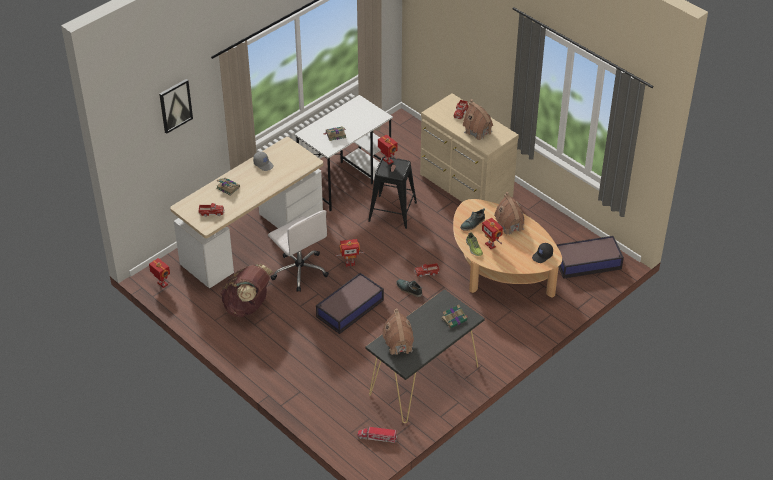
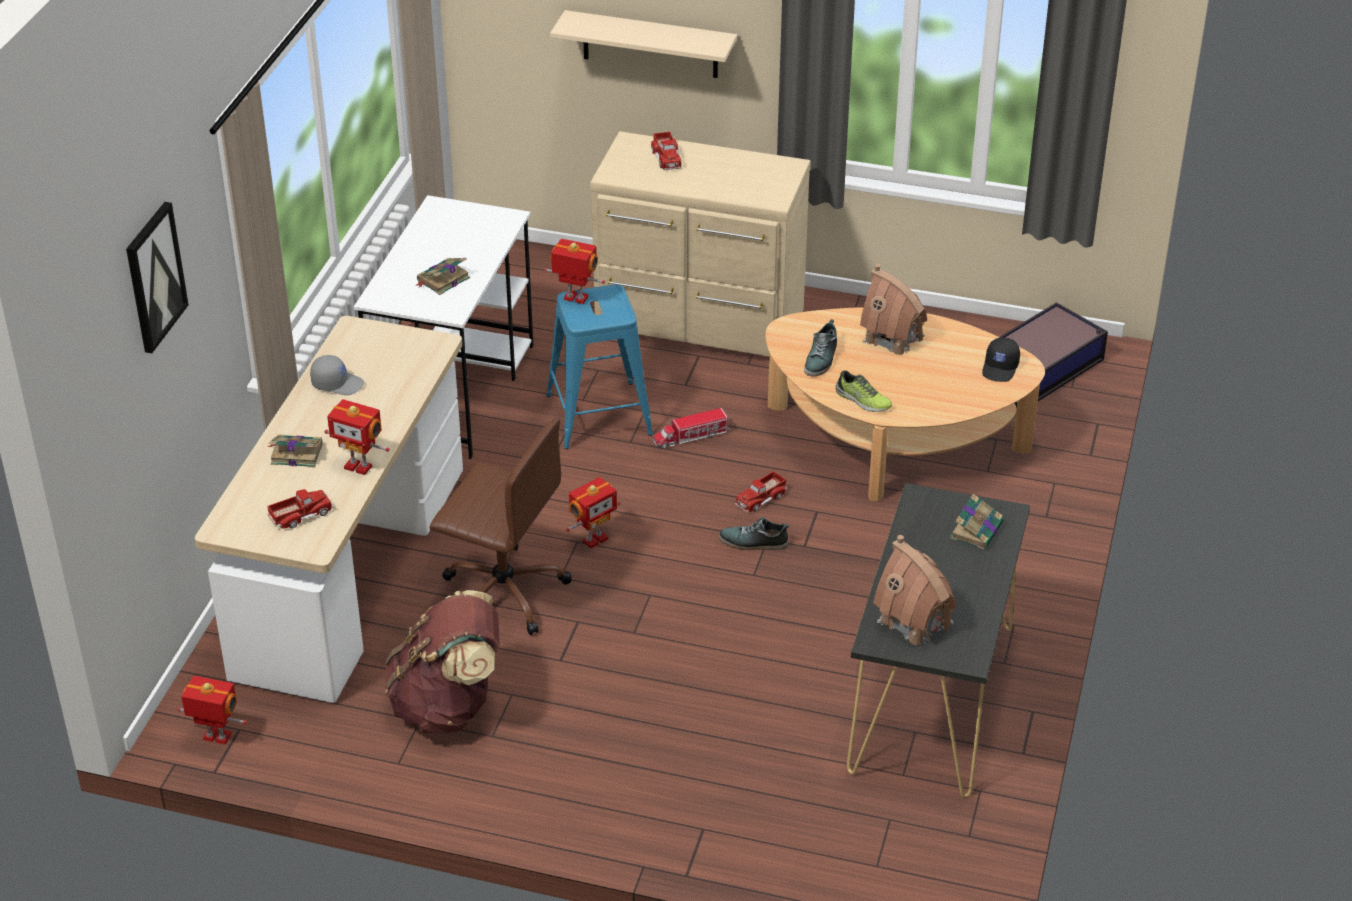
camera: 30 degrees left, 5 degrees down
white office chair [268,210,329,292] -> brown office chair [430,418,572,635]
storage box [316,273,384,334] -> none
toy truck [357,426,397,443] -> toy truck moved to [653,408,730,449]
black stool [368,156,417,229] -> blue stool [546,285,653,449]
toy house [463,99,493,140] -> none
toy robot [482,218,503,249] -> toy robot moved to [325,399,390,475]
none -> beige shelf [550,10,737,78]

